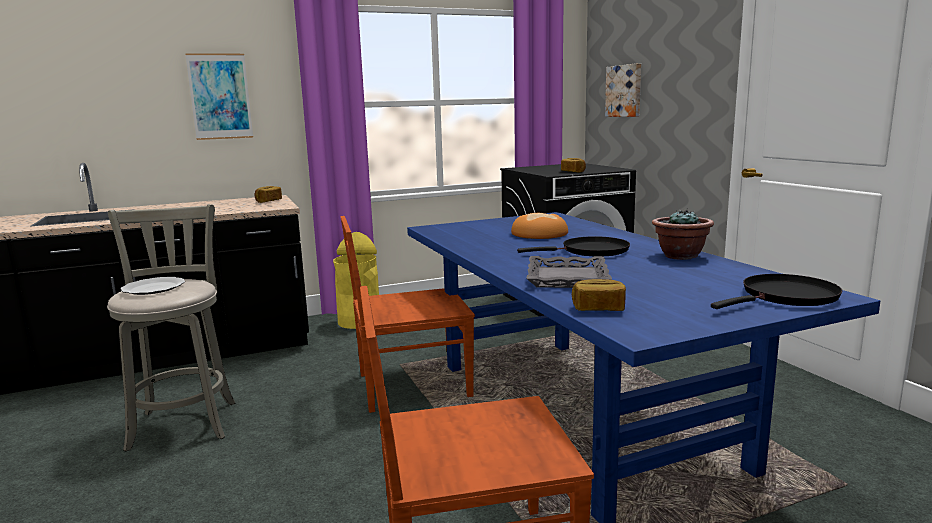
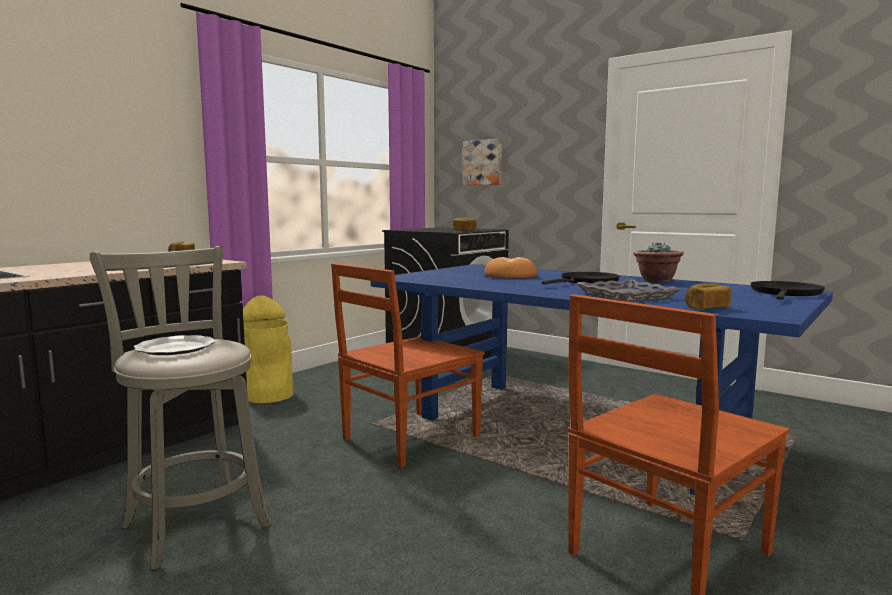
camera: 30 degrees left, 5 degrees down
picture [185,53,253,140] -> none

